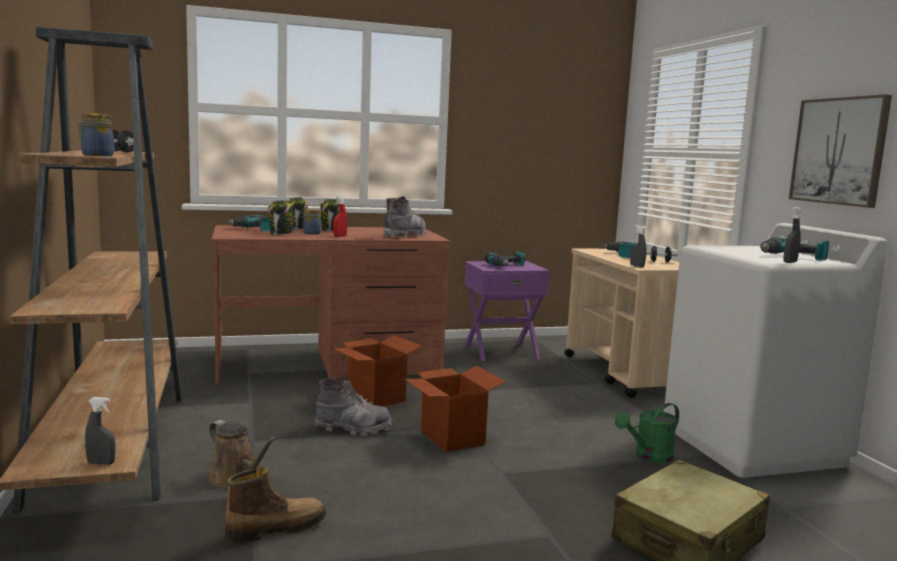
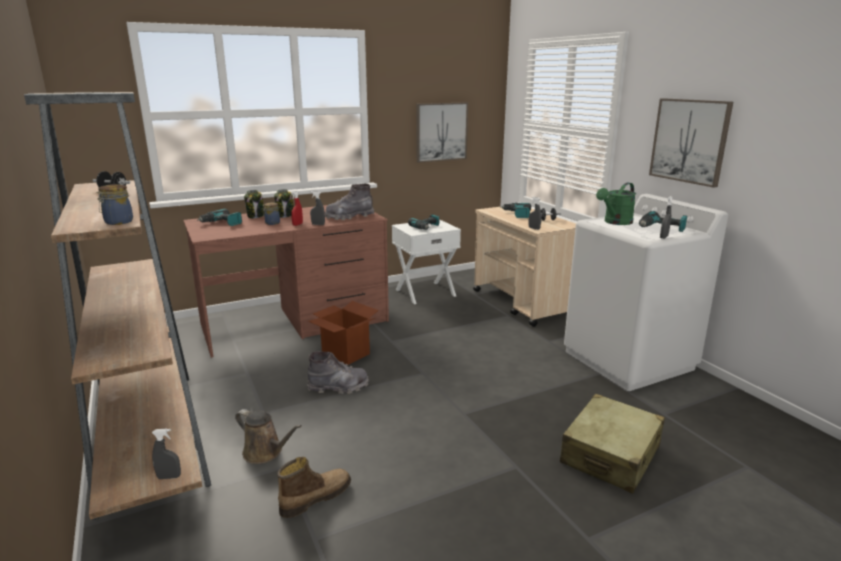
camera: 10 degrees left, 10 degrees up
jar [269,200,294,234] -> none
grey boot [383,196,426,238] -> grey boot turned 135 degrees counterclockwise [325,183,374,220]
cardboard box [404,366,506,452] -> none
purple nightstand [464,261,550,361] -> white nightstand [392,219,461,304]
green watering can [615,403,679,463] -> green watering can moved to [596,183,636,225]
none -> grey spray bottle [310,191,325,225]
none -> picture [416,103,468,163]

